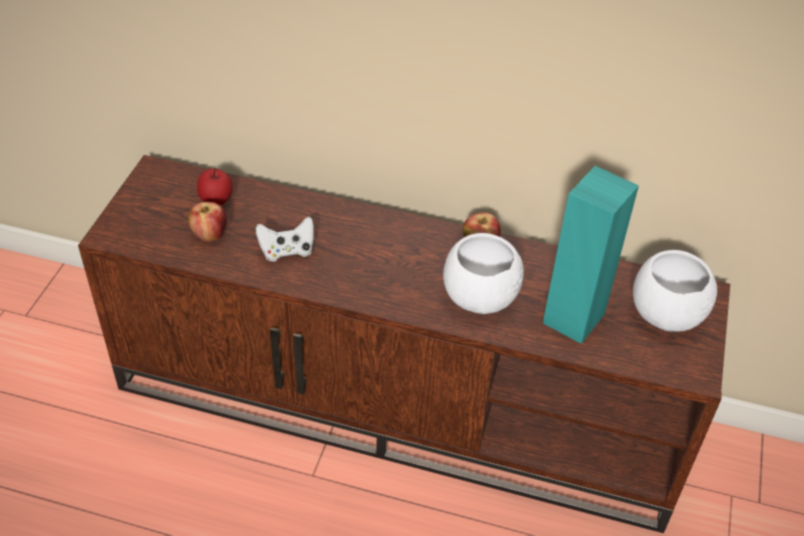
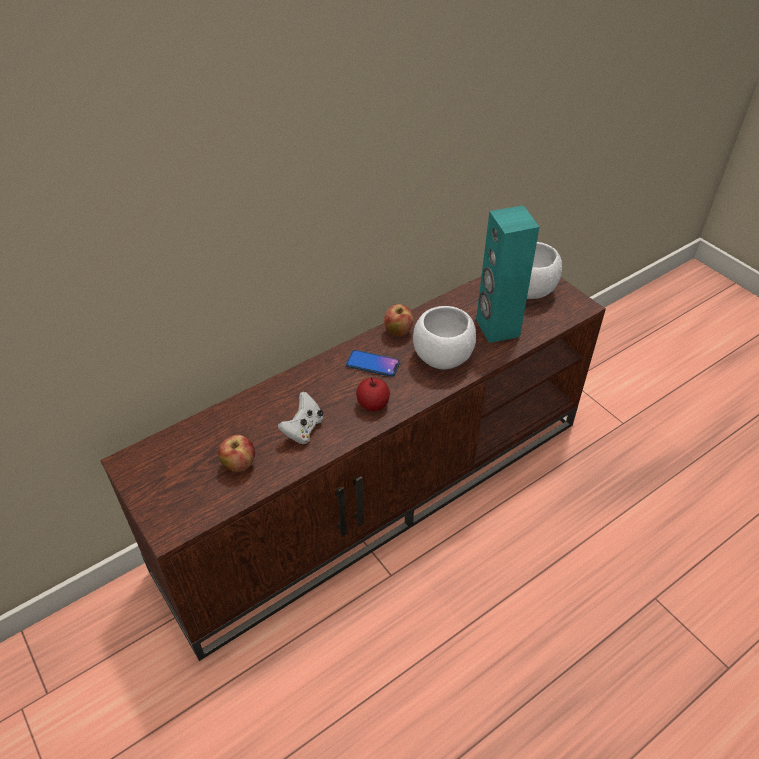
camera: 50 degrees left, 0 degrees up
apple [197,168,233,205] -> apple moved to [356,378,390,411]
none -> phone [346,350,400,377]

